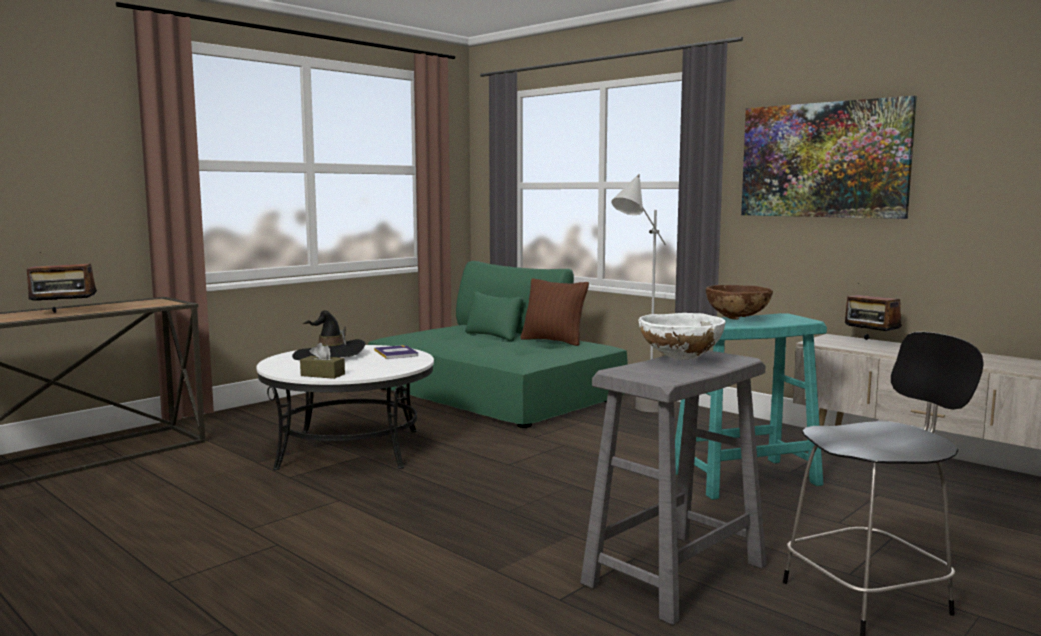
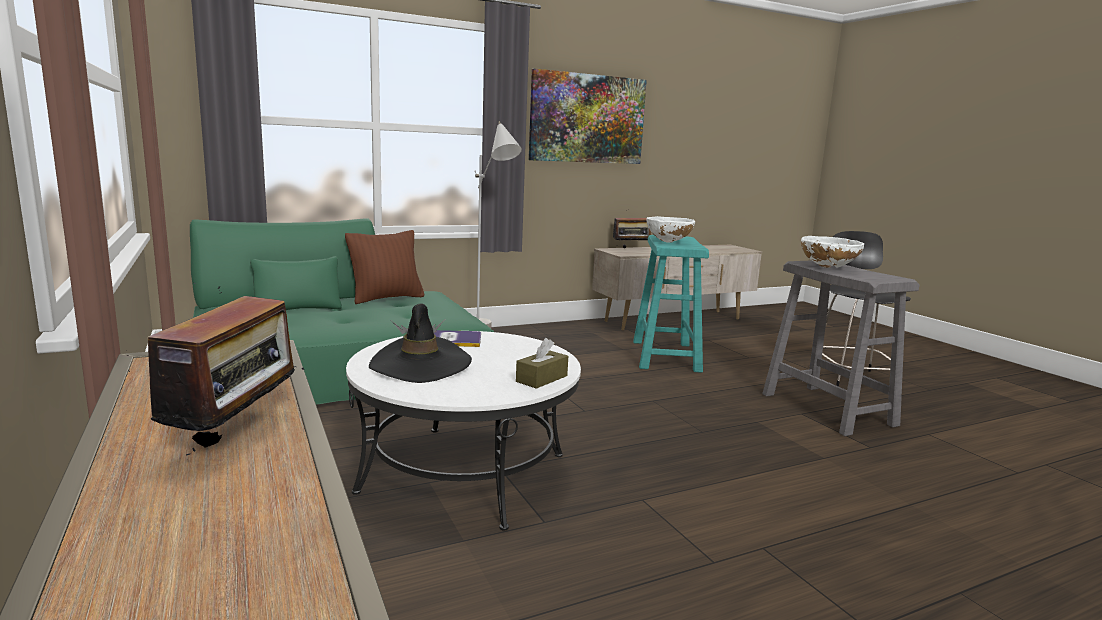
camera: 70 degrees left, 5 degrees up
brown bowl [706,285,773,320] -> white bowl [647,216,695,243]

